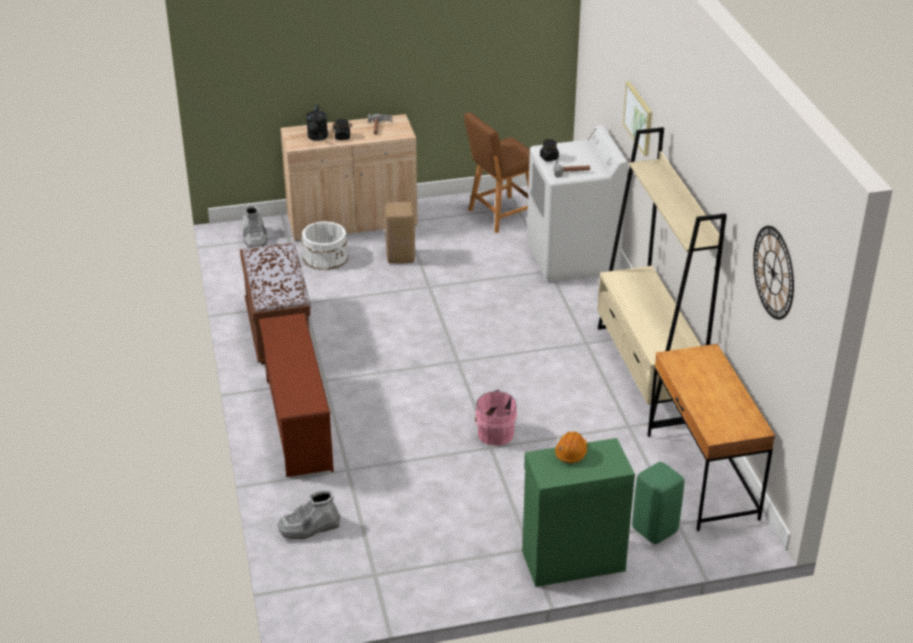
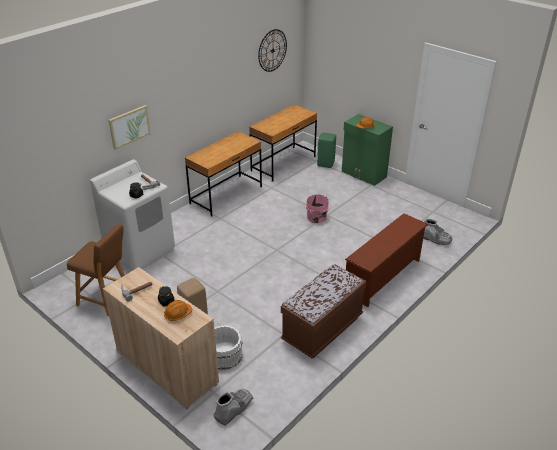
camera: 125 degrees left, 0 degrees up
black watering can [306,105,328,141] -> orange hard hat [164,300,192,321]
beige bookcase [597,127,727,425] -> brown desk [185,132,262,217]

